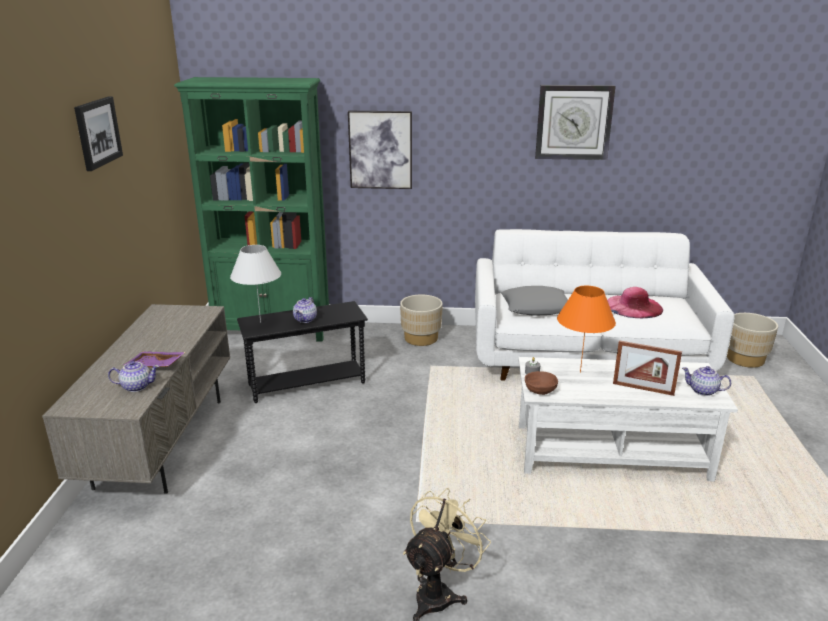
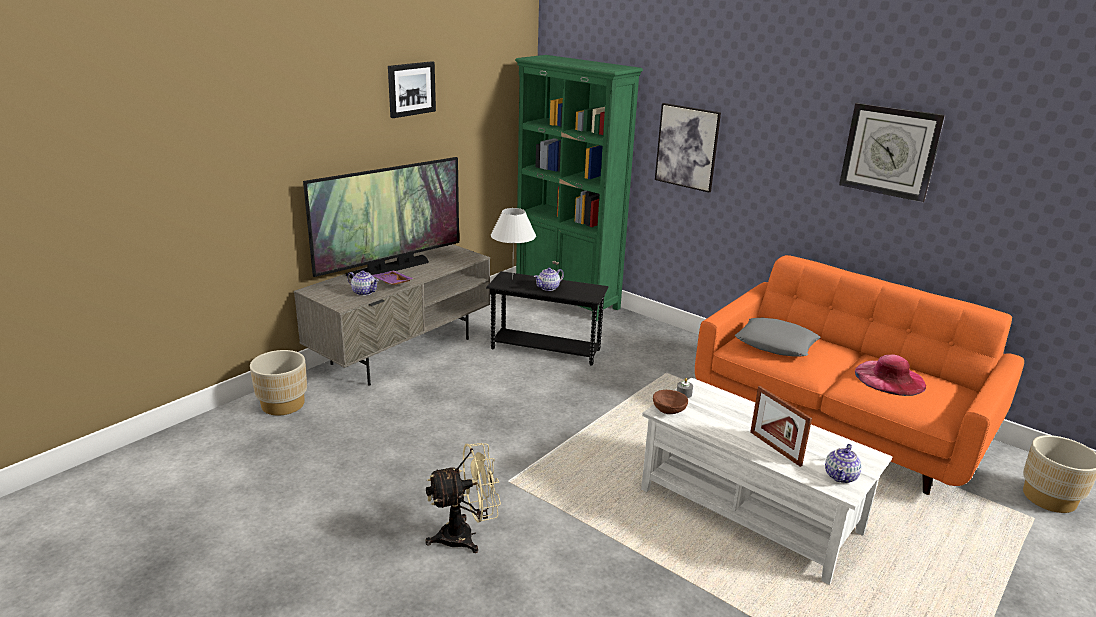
camera: 35 degrees right, 0 degrees up
beige planter [400,294,443,346] -> beige planter moved to [250,350,307,415]
white sofa [475,229,735,381] -> orange sofa [695,255,1024,495]
orange table lamp [557,286,616,373] -> none
teapot [682,366,731,396] -> teapot turned 120 degrees counterclockwise [825,444,862,483]
none -> television [303,157,459,278]

